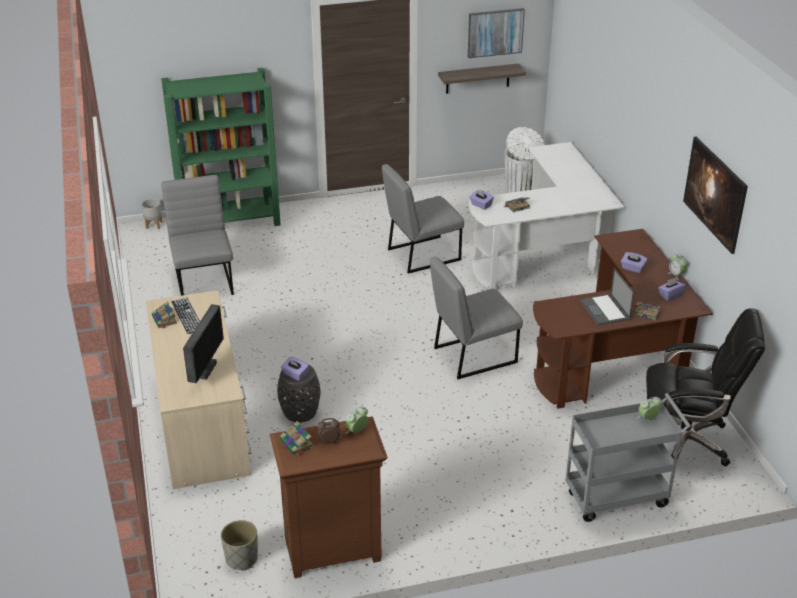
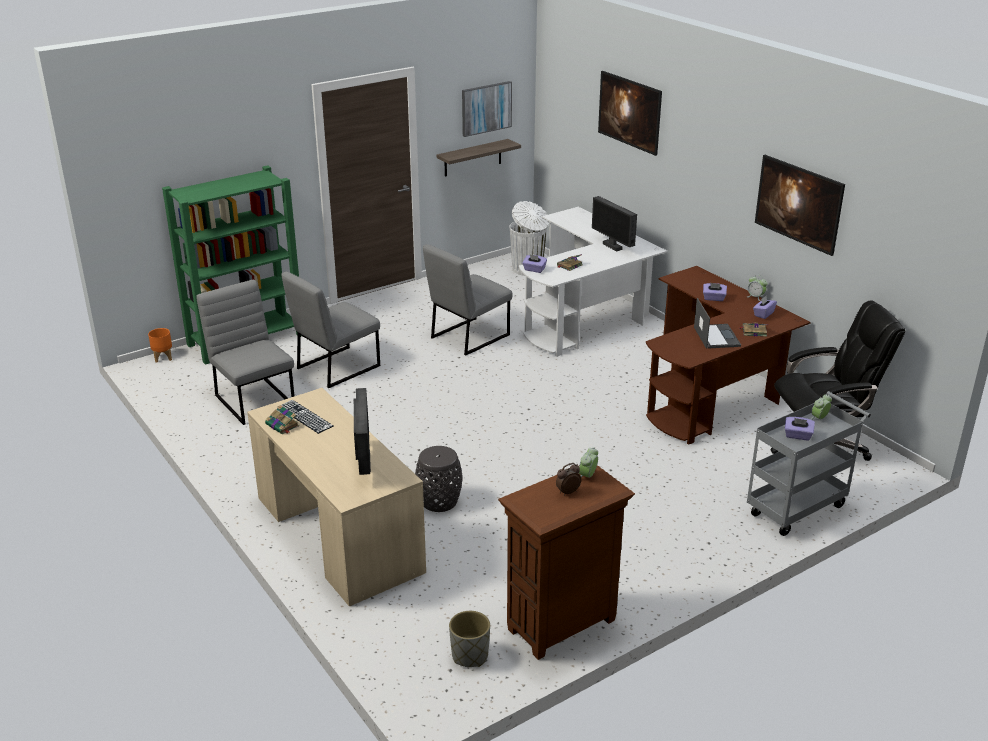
camera: 20 degrees left, 5 degrees down
grey planter [142,199,162,229] -> orange planter [148,328,172,363]
book [280,421,314,456] -> none
purple tissue box [281,357,309,381] -> purple tissue box moved to [785,417,815,440]
grey chair [430,256,523,379] -> grey chair moved to [281,272,380,388]
laptop [579,268,634,326] -> laptop turned 150 degrees counterclockwise [694,298,741,349]
none -> monitor [592,196,637,251]
none -> picture [598,71,662,156]

